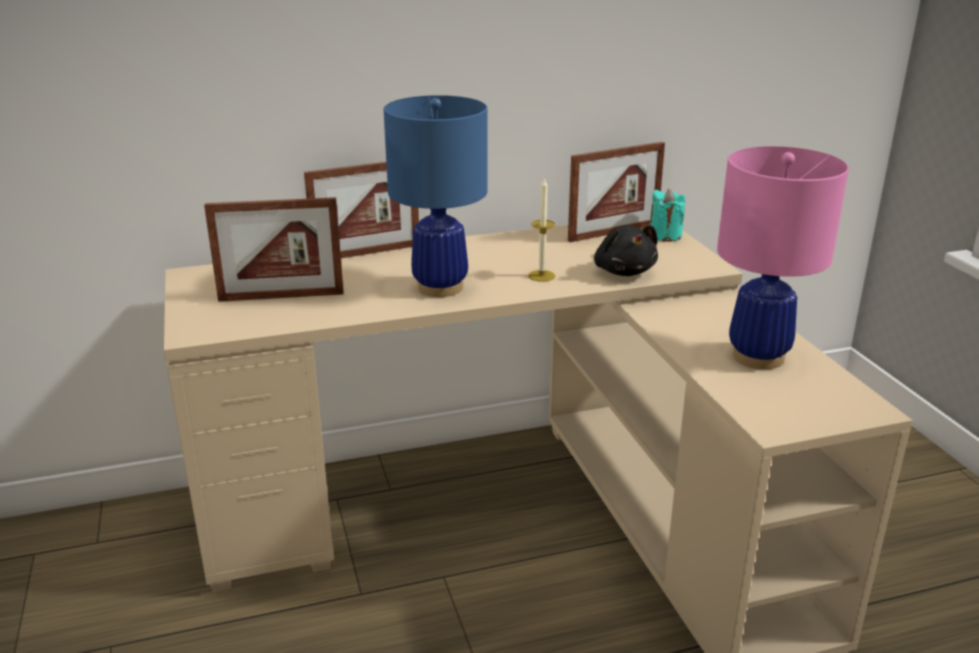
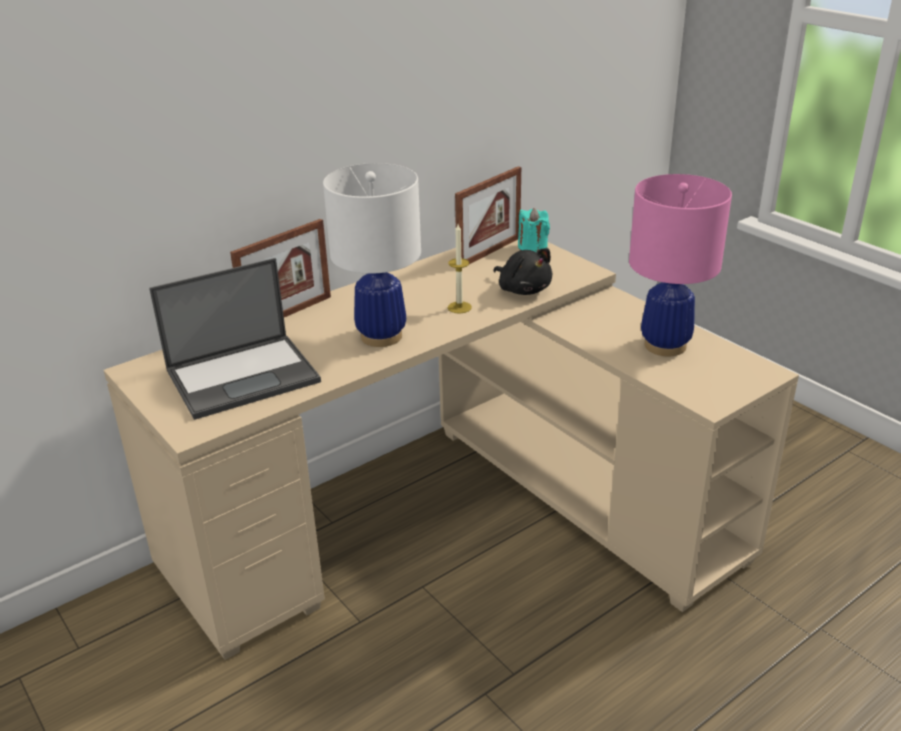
camera: 20 degrees left, 5 degrees up
picture frame [204,197,344,302] -> laptop [149,258,321,420]
blue table lamp [384,95,487,297] -> white table lamp [323,163,421,347]

